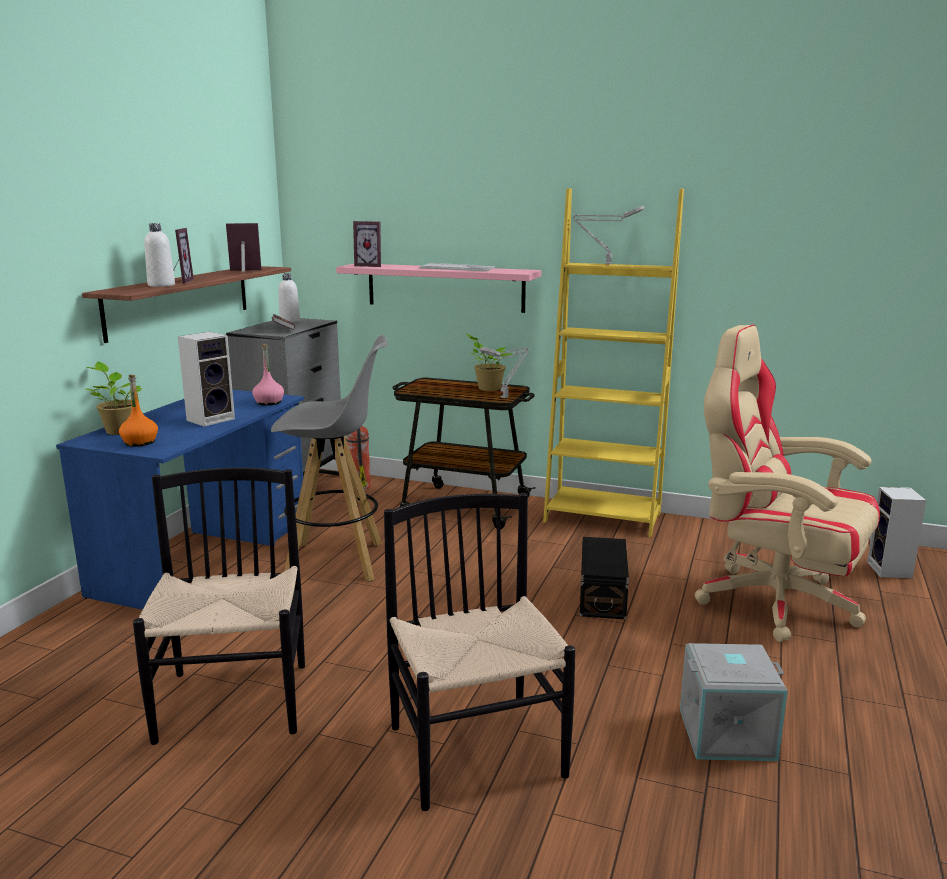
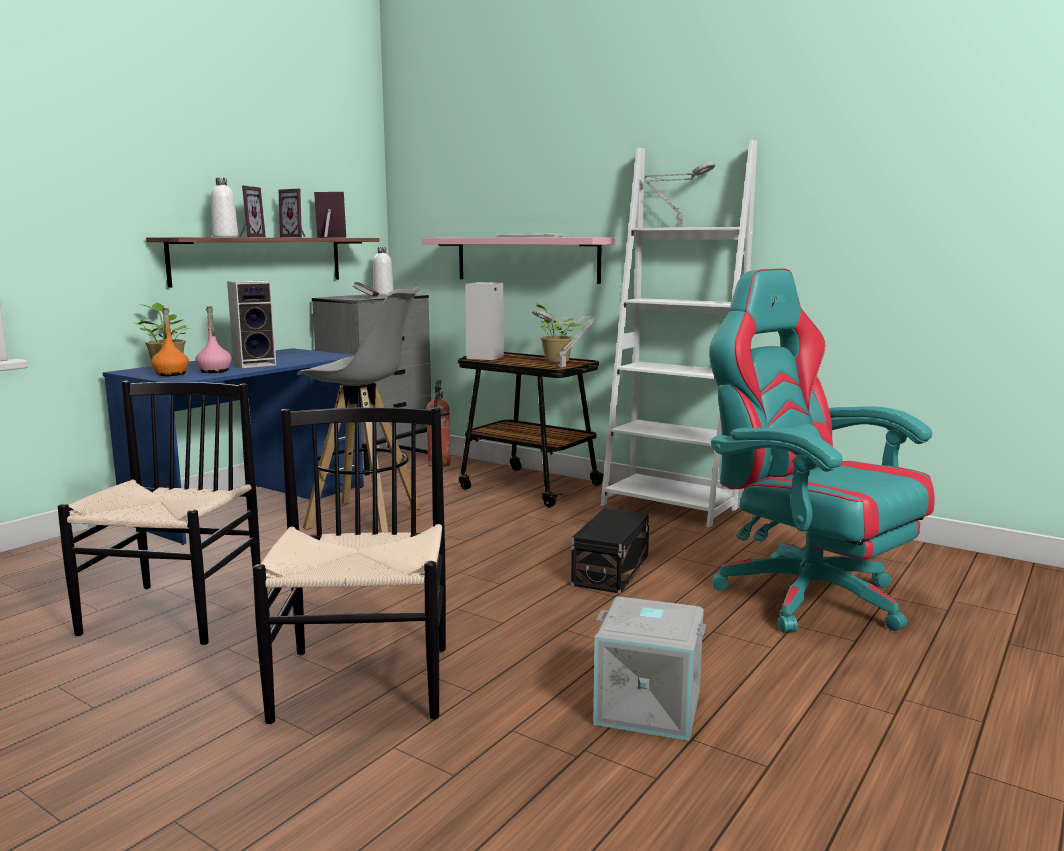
camera: 15 degrees right, 5 degrees down
pink bottle [252,344,284,406] -> pink bottle moved to [195,306,232,373]
picture frame [353,221,381,267] -> picture frame moved to [279,189,306,237]
yellow bookcase [543,188,684,537] -> white bookcase [601,140,757,528]
beige office chair [695,325,880,642] -> turquoise office chair [709,269,935,633]
speaker [867,487,926,578] -> speaker moved to [465,282,504,360]

